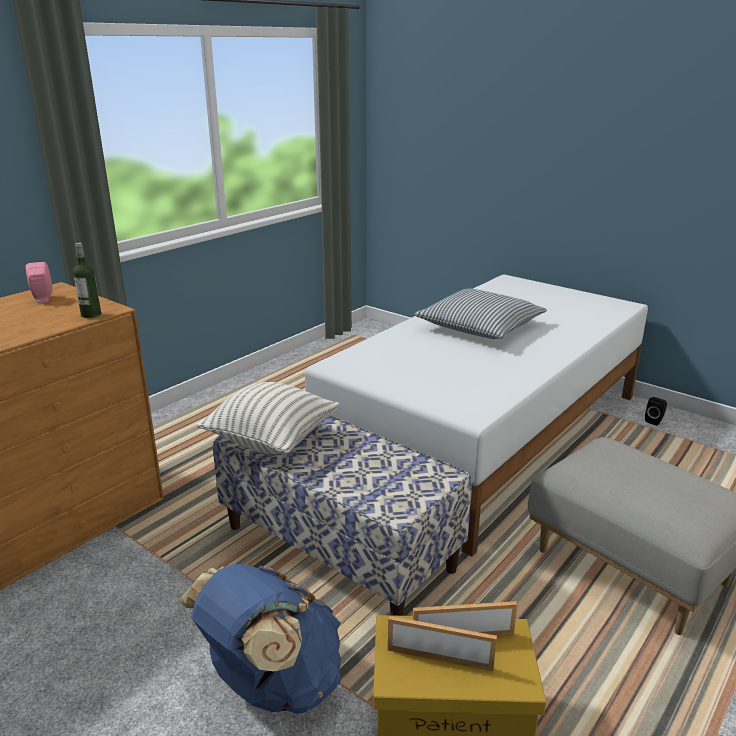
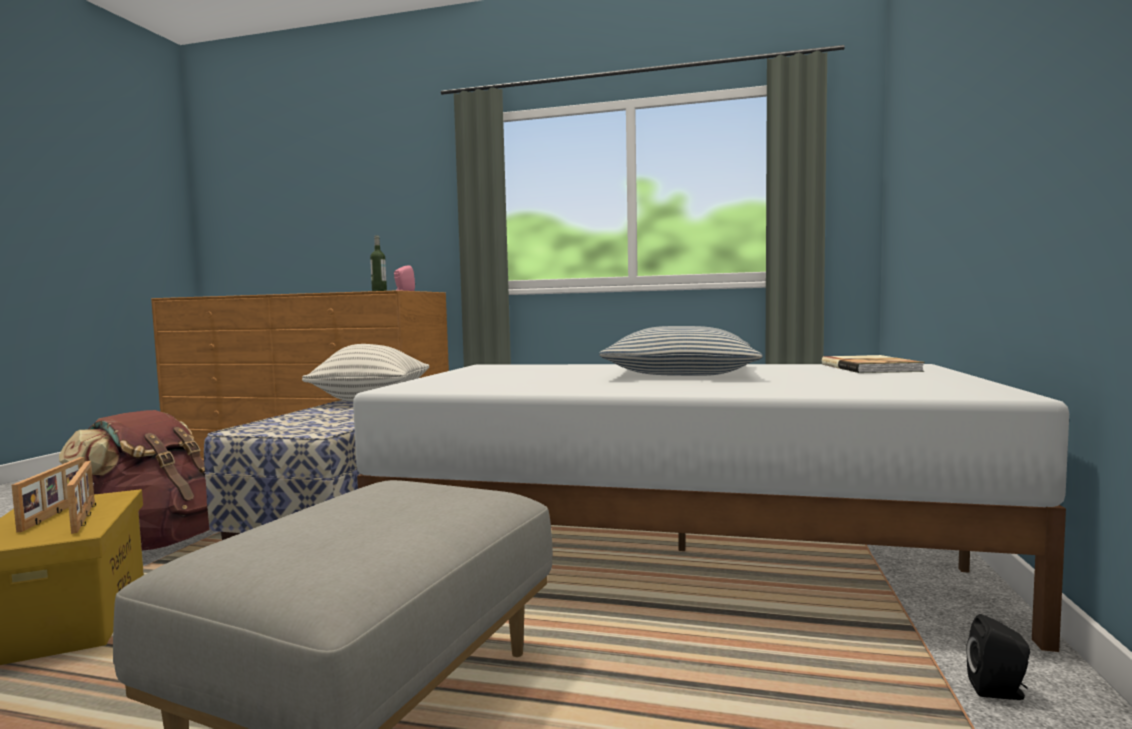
camera: 65 degrees right, 20 degrees down
blue backpack [179,564,341,714] -> brown backpack [59,410,209,551]
none -> book [822,355,925,373]

